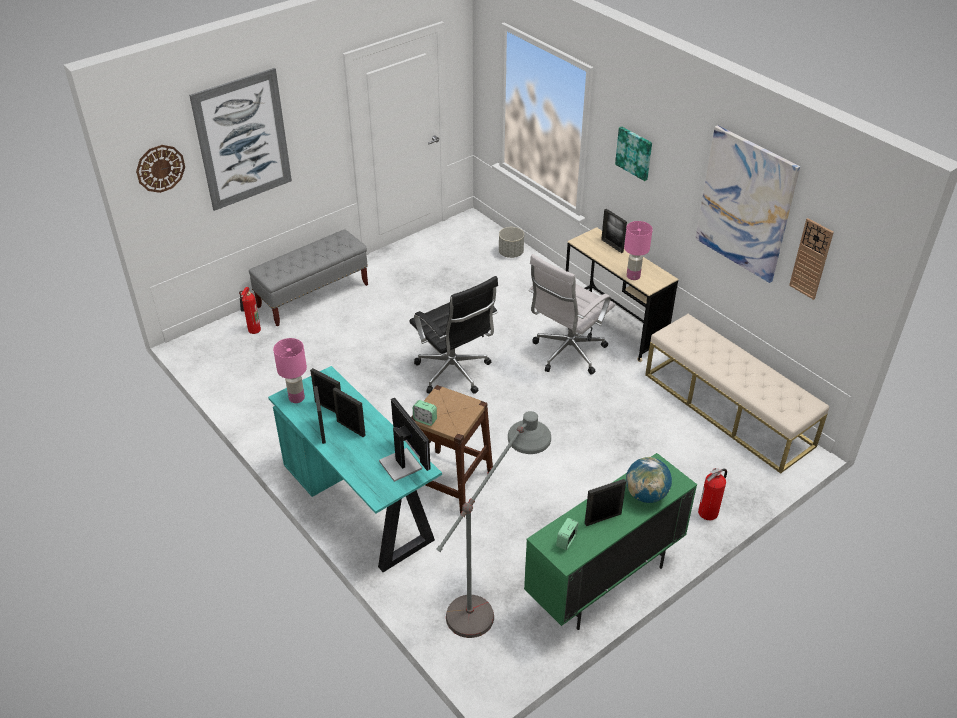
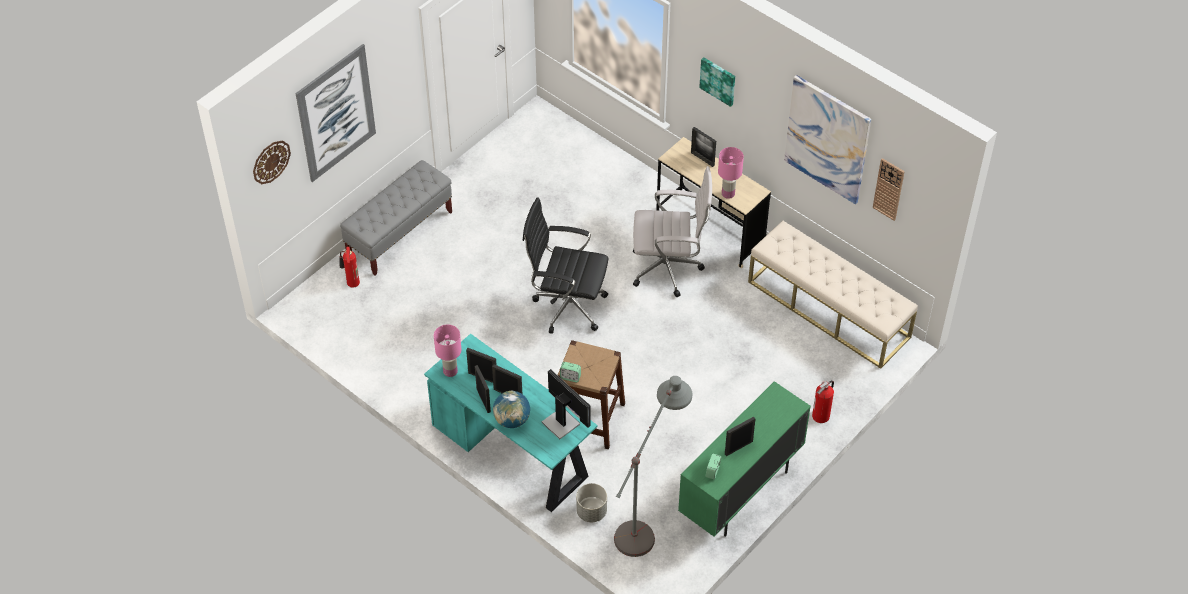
camera: 10 degrees left, 10 degrees up
black office chair [409,276,498,394] -> black office chair turned 150 degrees clockwise [522,197,608,334]
grey planter [499,227,524,258] -> grey planter moved to [576,483,607,522]
white office chair [528,254,615,375] -> white office chair turned 120 degrees counterclockwise [633,166,712,297]
globe [626,457,672,503] -> globe moved to [493,391,530,428]

